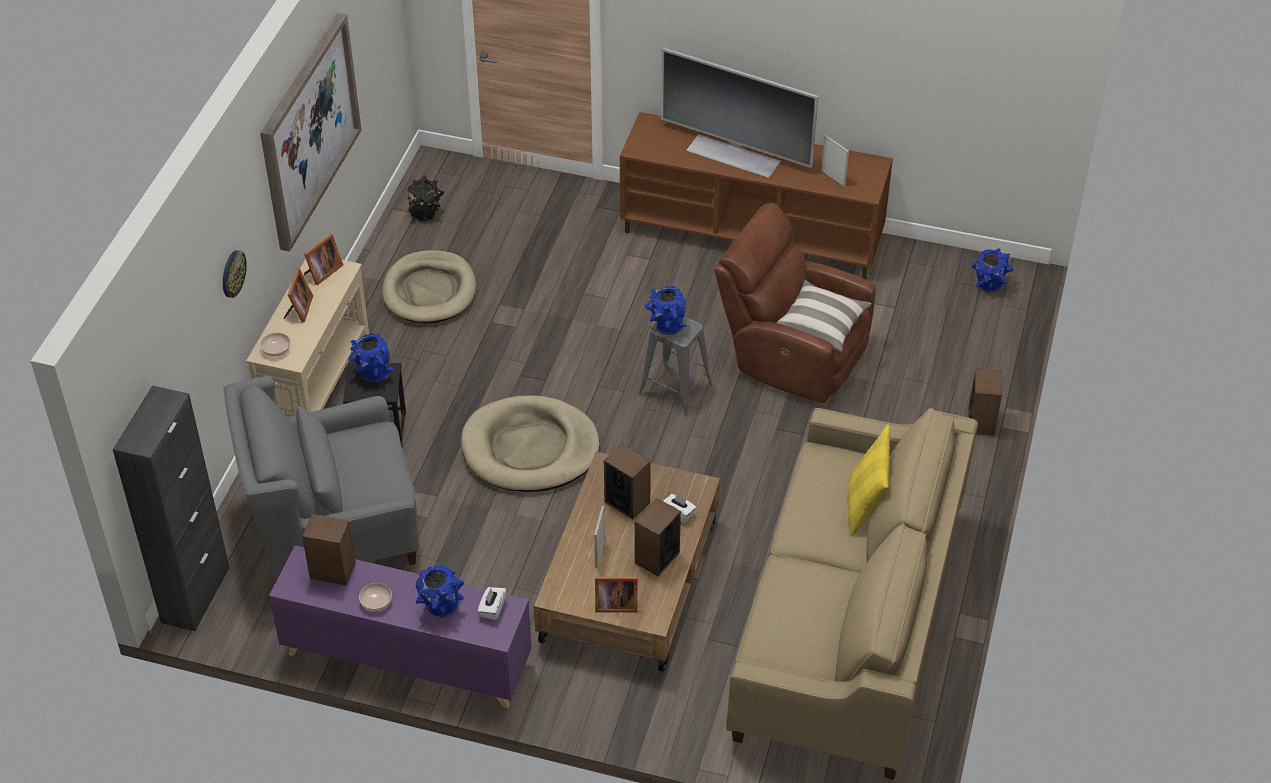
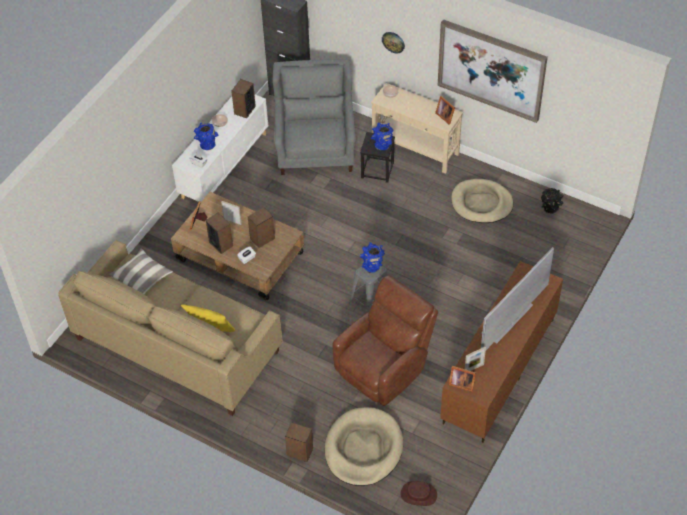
camera: 105 degrees right, 5 degrees up
purple cabinet [269,545,532,708] -> white cabinet [172,94,268,202]
picture frame [284,268,313,322] -> picture frame moved to [449,366,476,392]
beige dog bed [461,395,600,492] -> beige dog bed moved to [325,407,403,486]
pillow [776,280,871,352] -> pillow moved to [108,248,173,294]
blue vase [972,248,1014,292] -> brown hat [401,481,437,506]

